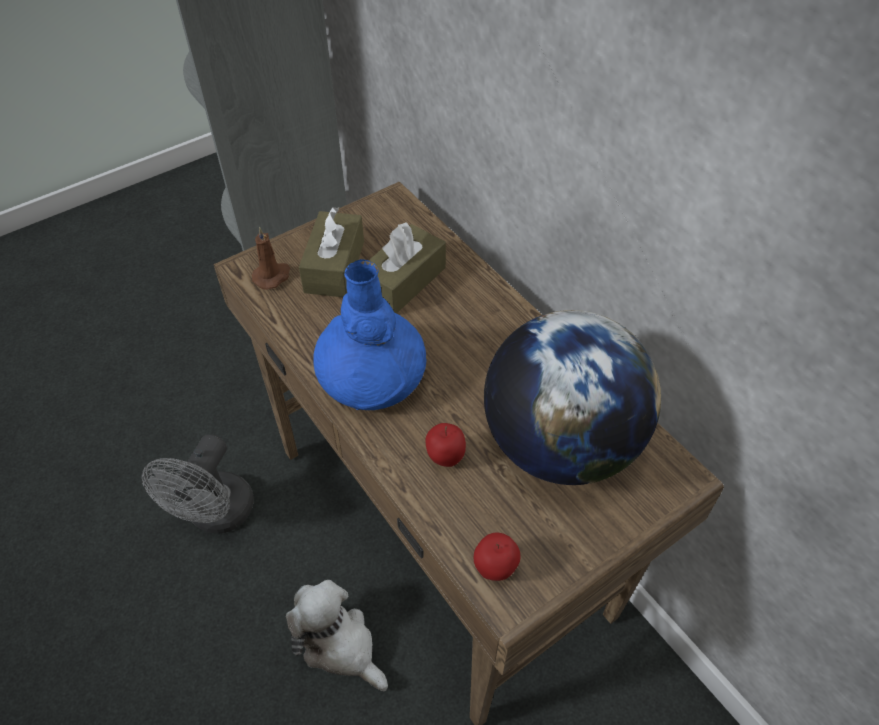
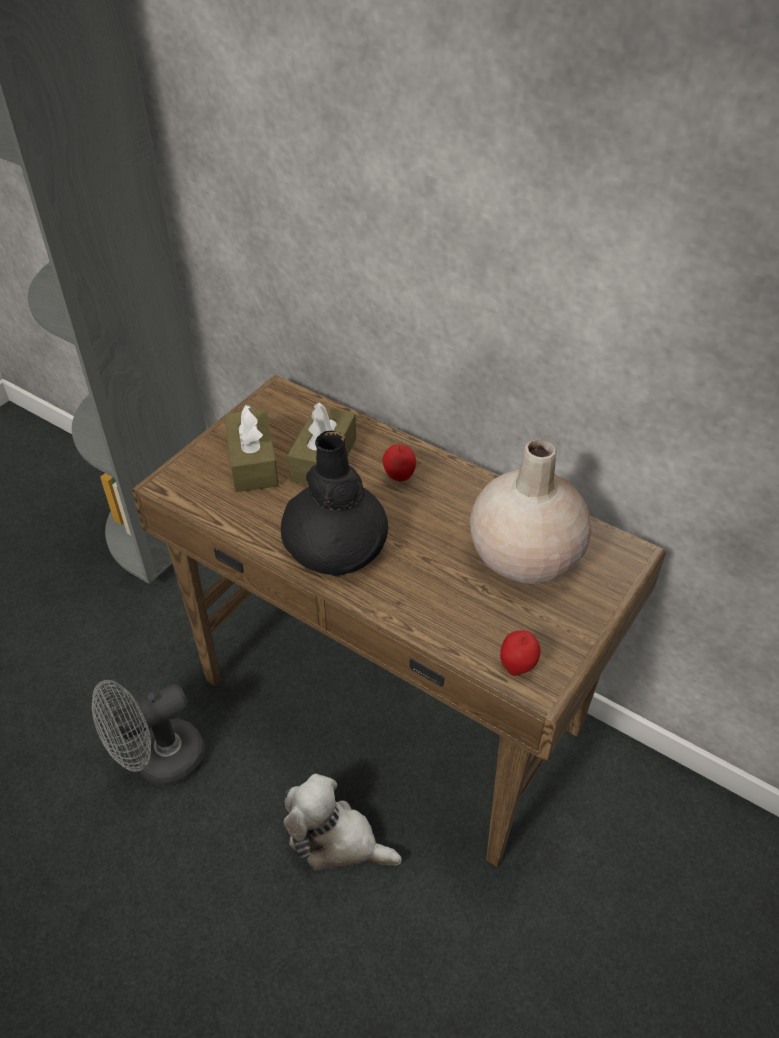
camera: 20 degrees left, 5 degrees down
grey fan [142,435,254,533] -> grey fan turned 60 degrees clockwise [92,680,205,786]
brown candle [252,226,290,290] -> none
blue vase [313,259,427,410] -> black vase [281,430,388,577]
apple [425,423,466,467] -> apple moved to [383,443,416,482]
globe [484,310,661,485] -> beige vase [470,439,591,584]

